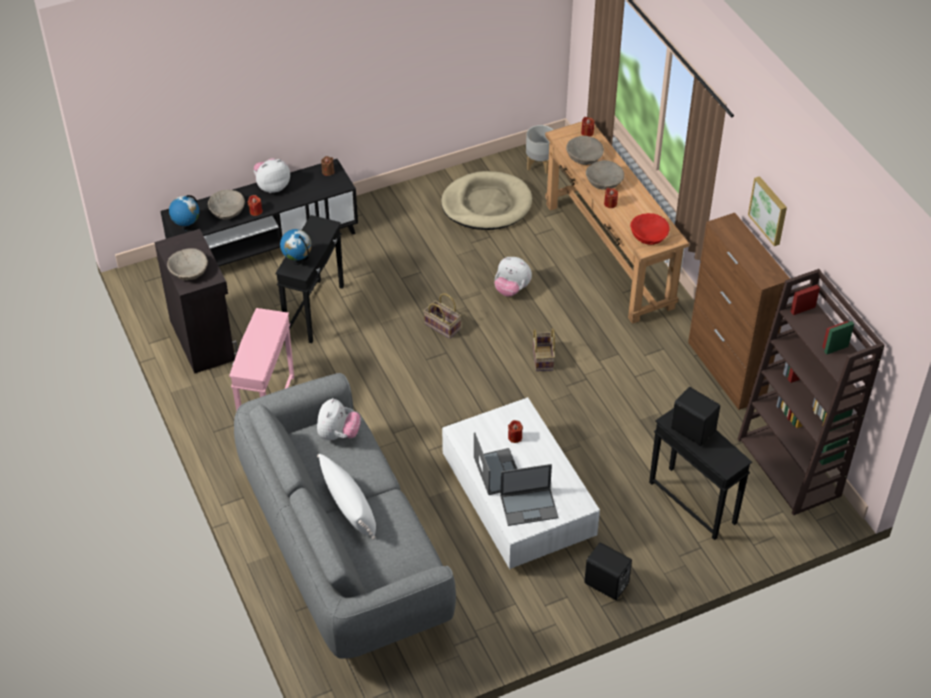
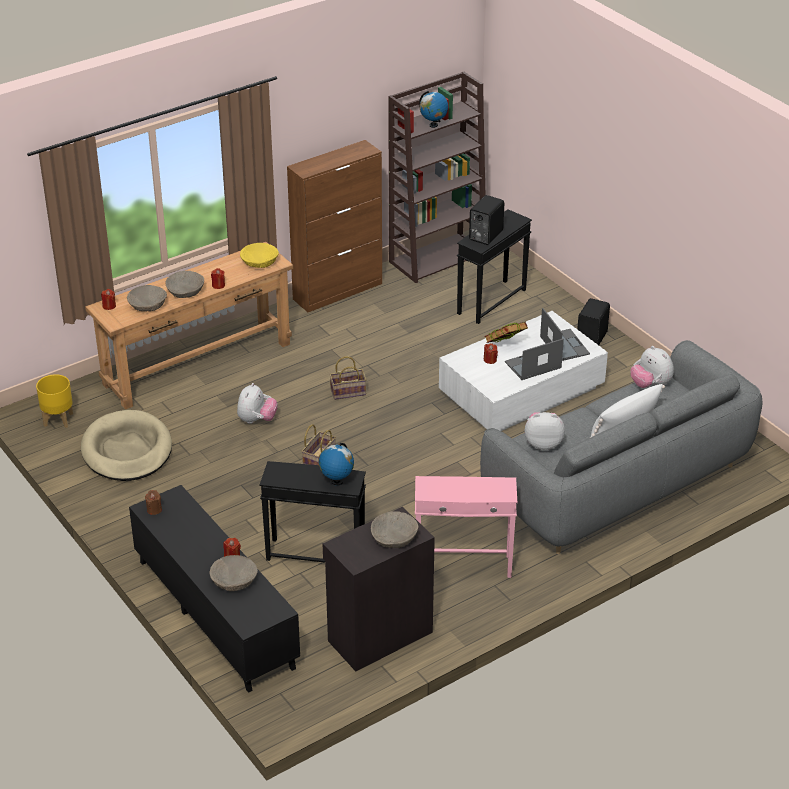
camera: 100 degrees left, 10 degrees down
globe [169,195,199,230] -> globe moved to [419,91,448,128]
plush toy [254,158,290,193] -> plush toy moved to [630,346,674,388]
grey planter [526,125,553,174] -> yellow planter [36,374,73,428]
red bowl [630,213,670,245] -> yellow bowl [240,243,279,268]
picture [748,176,787,246] -> none
none -> book [484,322,528,343]

